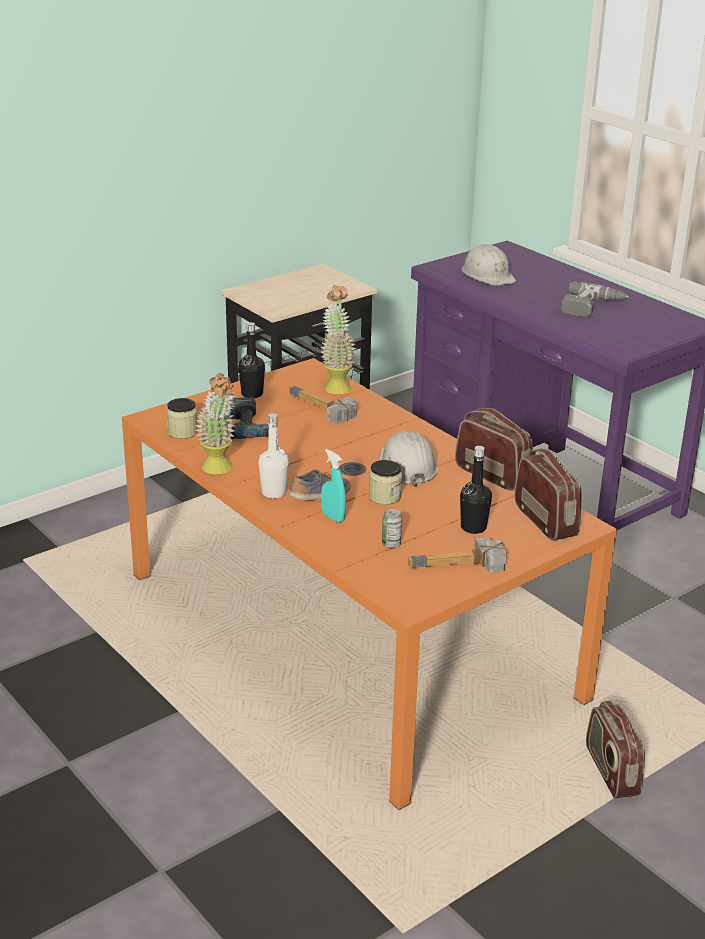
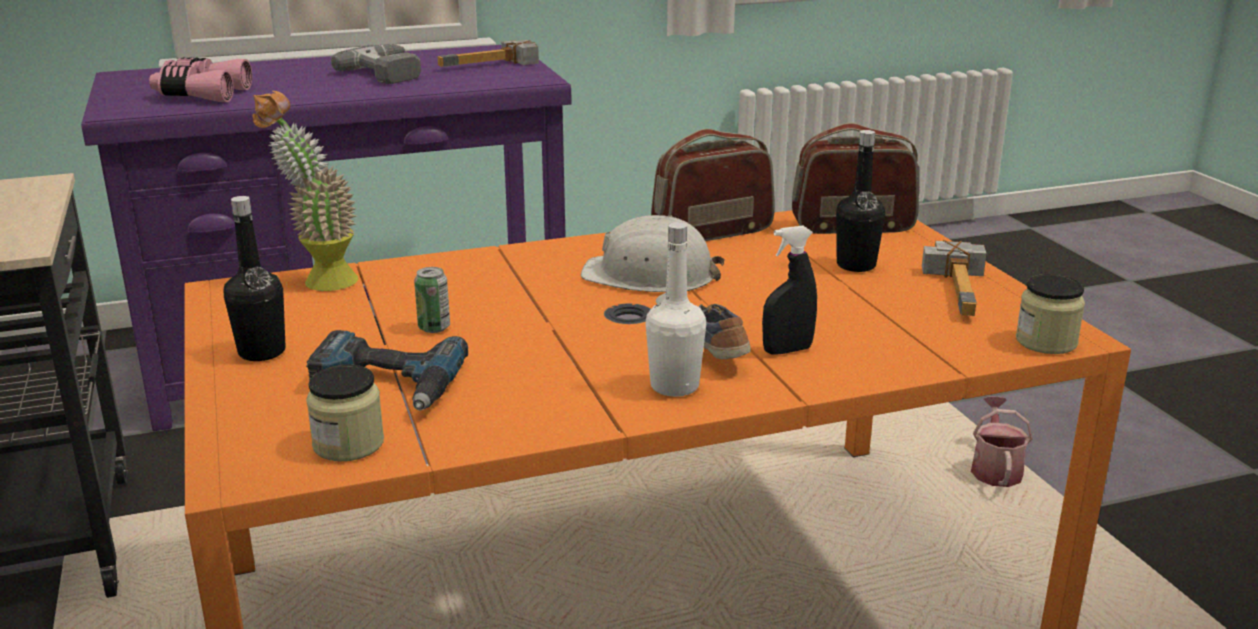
camera: 70 degrees left, 5 degrees down
potted plant [195,373,235,474] -> none
hammer [289,385,357,424] -> hammer moved to [437,40,539,67]
turquoise spray bottle [321,449,346,523] -> black spray bottle [762,226,817,355]
jar [369,460,402,505] -> jar moved to [1016,274,1085,354]
can [382,509,402,548] -> can moved to [414,267,450,333]
white hard hat [461,244,516,286] -> pink binoculars [149,58,252,102]
radio [586,701,645,798] -> watering can [971,396,1032,487]

